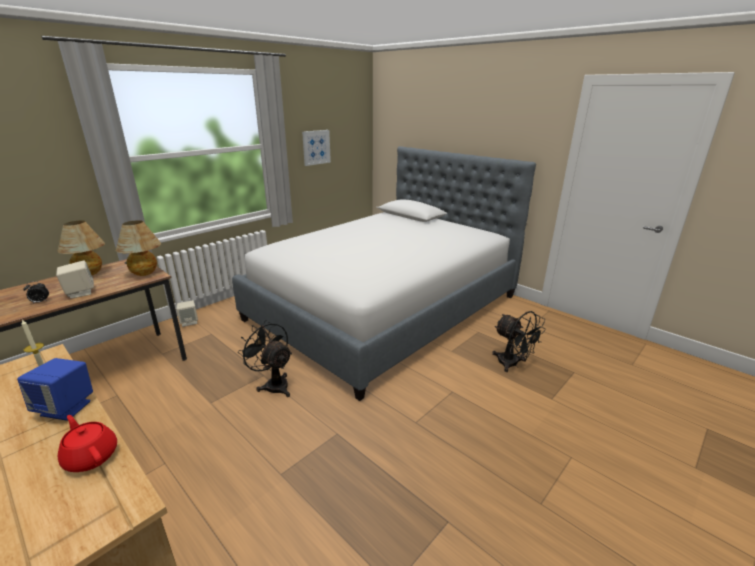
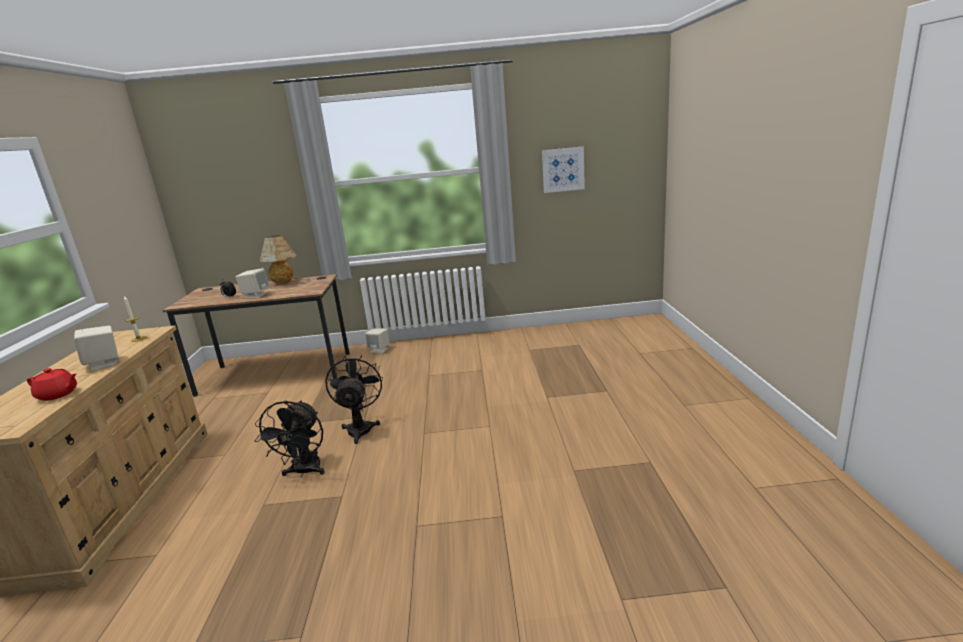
camera: 45 degrees right, 5 degrees down
blue speaker [17,358,93,421] -> beige speaker [74,326,119,371]
red teapot [58,415,117,472] -> red teapot turned 105 degrees clockwise [27,368,77,401]
table lamp [116,220,161,276] -> none
bed [232,146,536,401] -> none
black fan [492,311,546,372] -> black fan moved to [255,400,325,477]

